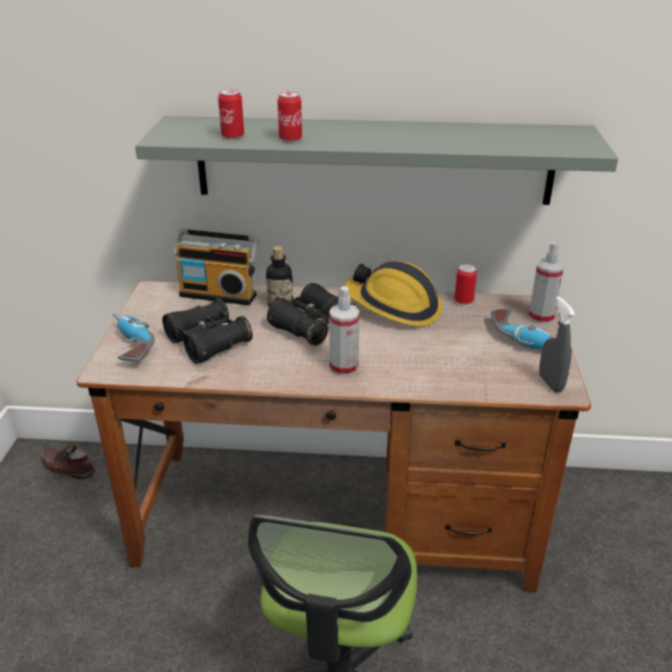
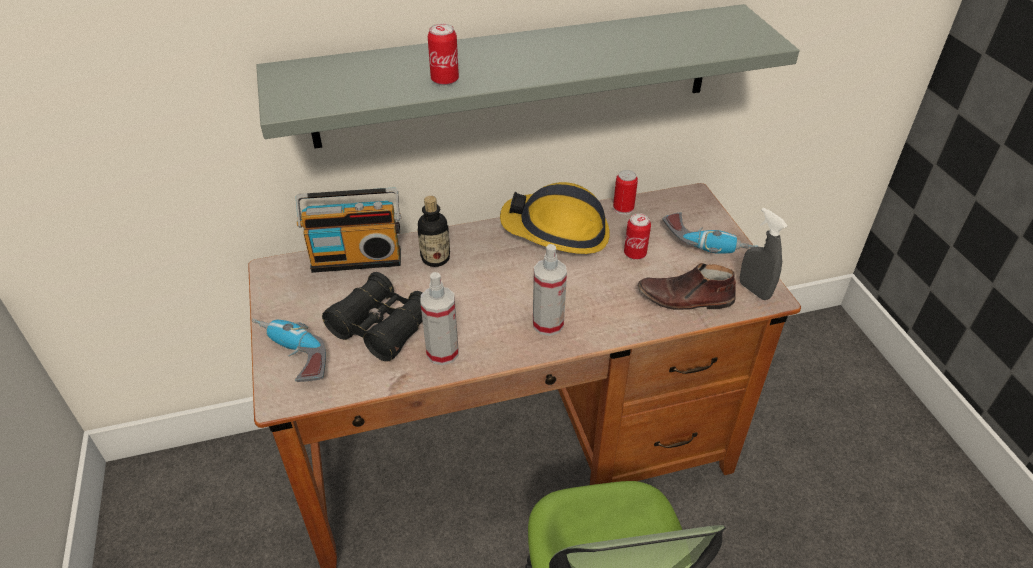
camera: 20 degrees left, 10 degrees up
brown shoe [39,445,95,479] -> brown shoe moved to [637,263,736,310]
can [218,89,244,139] -> can moved to [624,213,651,260]
black binoculars [267,283,360,346] -> none
spray bottle [528,241,564,324] -> spray bottle moved to [420,272,458,365]

